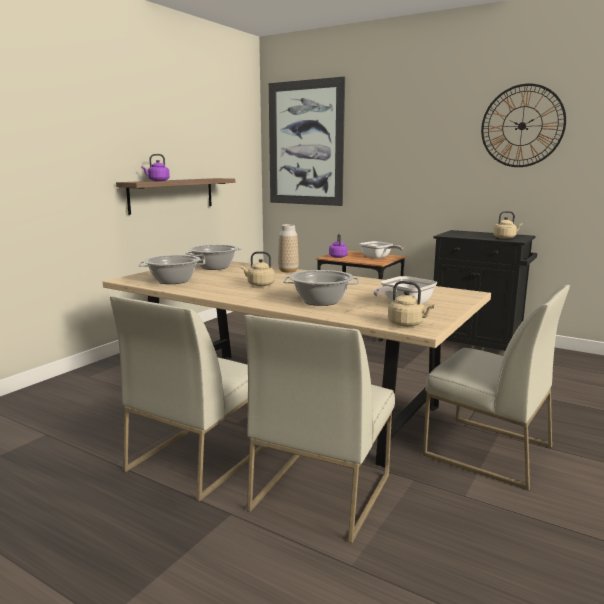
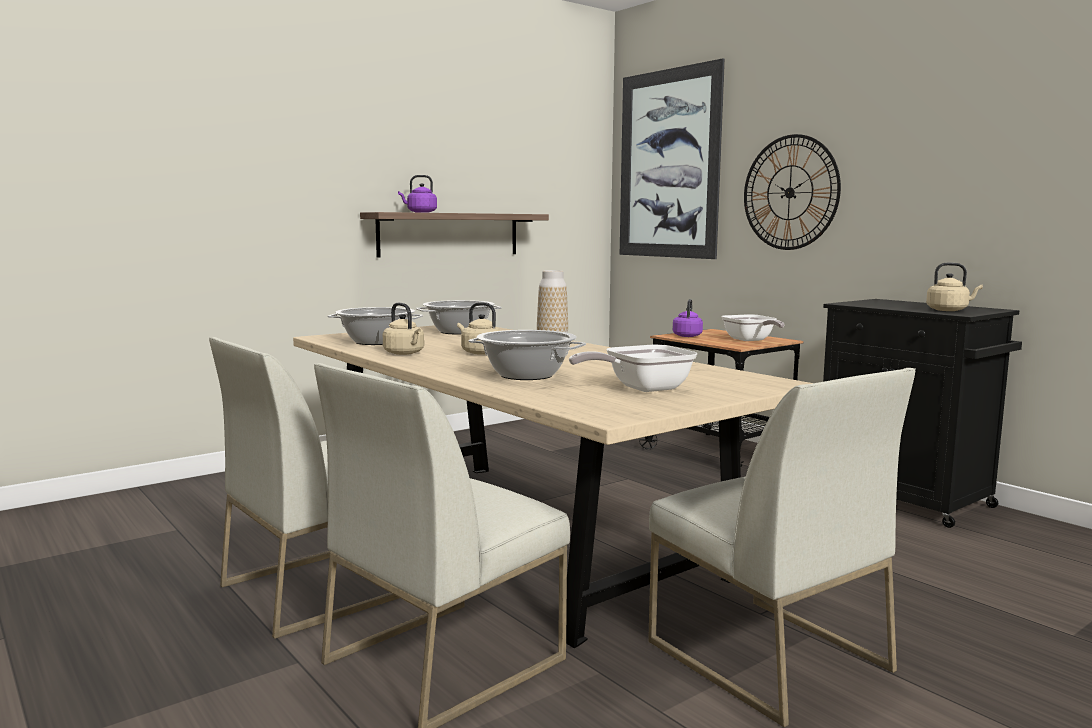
camera: 20 degrees right, 5 degrees down
beige kettle [388,281,434,327] -> beige kettle moved to [383,303,424,355]
wall clock [481,83,566,167] -> wall clock moved to [744,134,841,250]

